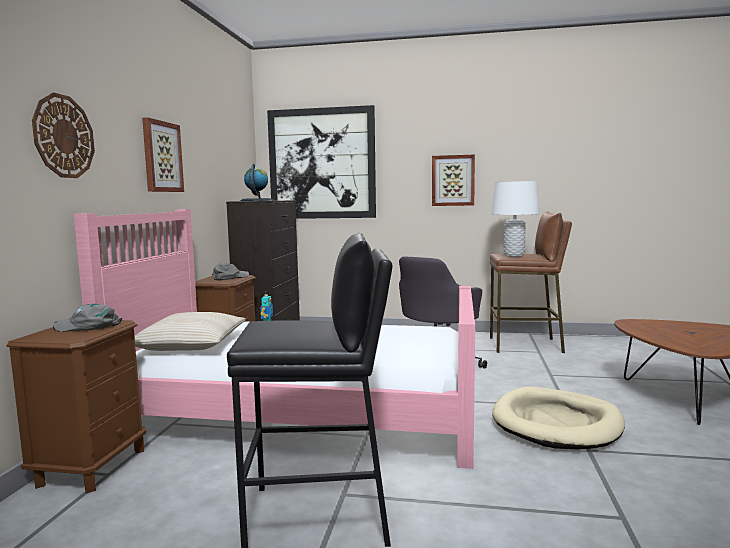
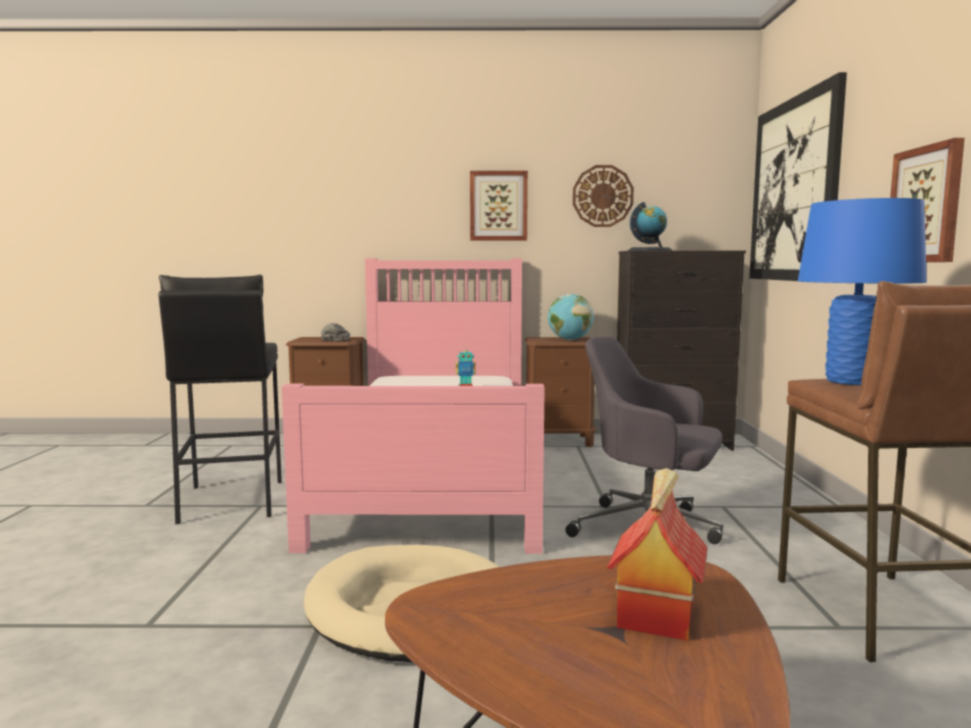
camera: 80 degrees right, 0 degrees up
wall clock [32,93,95,178] -> wall clock moved to [573,165,634,227]
beige pillow [134,312,246,351] -> none
grey cap [212,264,249,281] -> globe [548,294,594,340]
white table lamp [491,181,540,257] -> blue table lamp [798,198,927,385]
none -> toy house [607,468,708,641]

